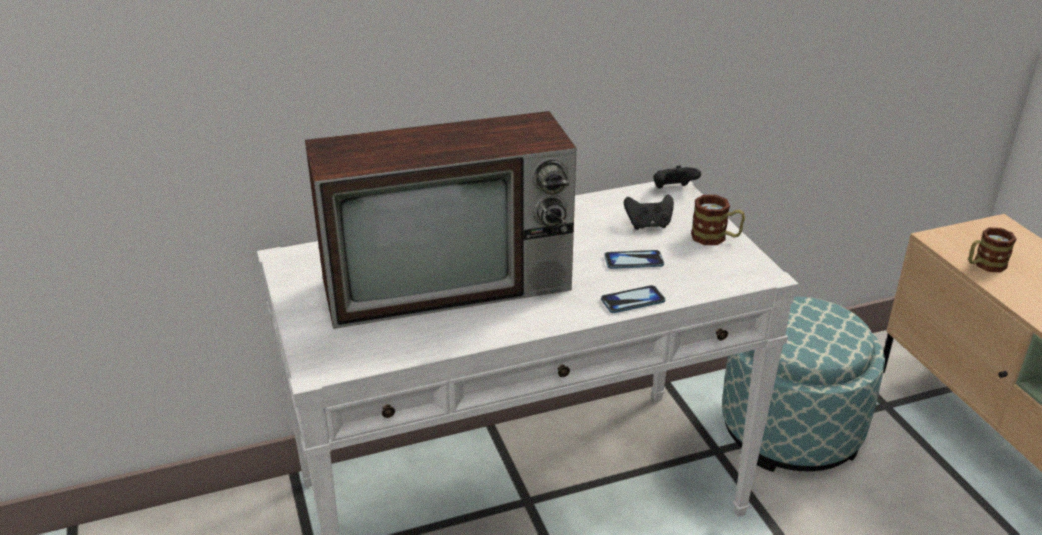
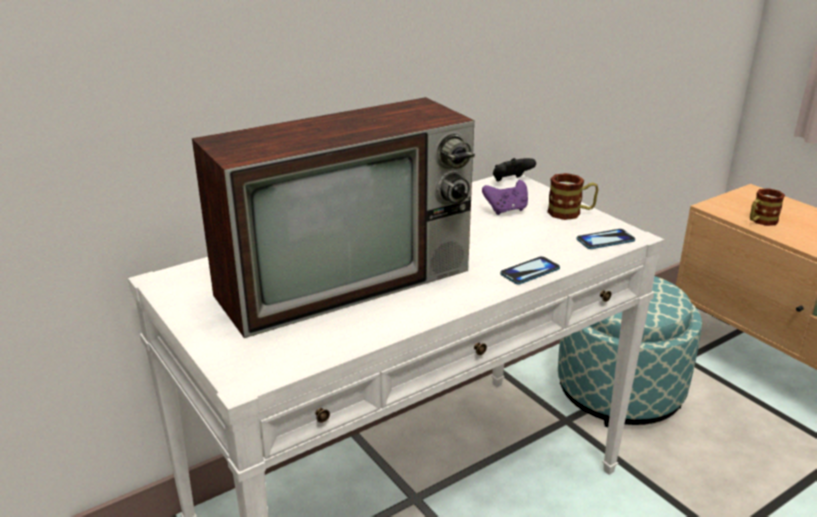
camera: 15 degrees left, 5 degrees down
phone [604,250,664,269] -> phone moved to [576,229,635,249]
black game controller [624,194,674,230] -> purple game controller [482,180,528,215]

